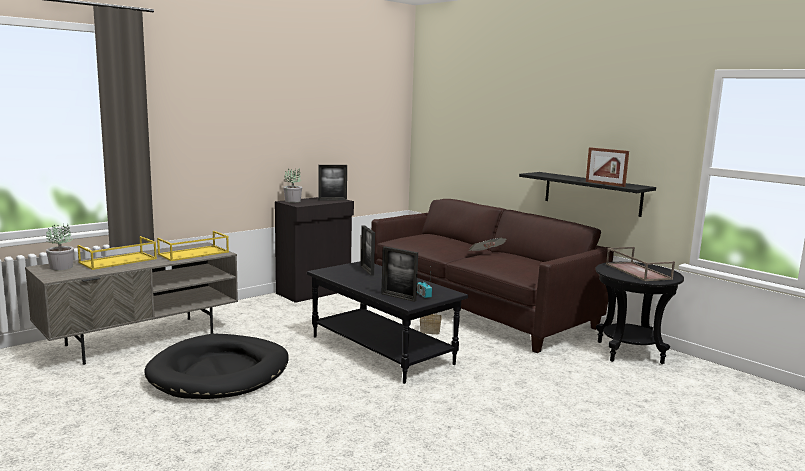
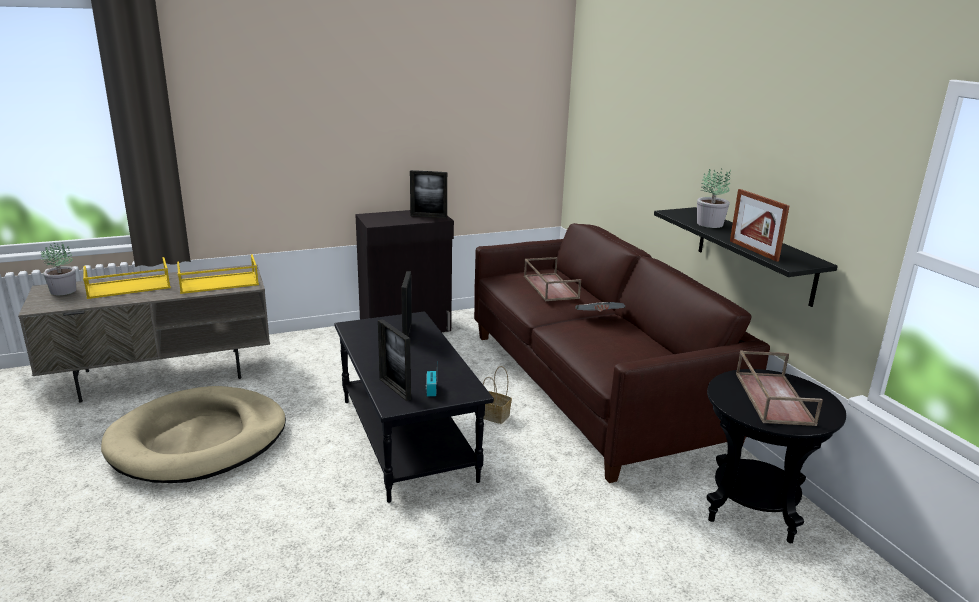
camera: 20 degrees right, 10 degrees up
black dog bed [145,334,289,399] -> beige dog bed [101,386,286,483]
potted plant [283,168,302,202] -> potted plant moved to [697,168,731,228]
none -> brown tray [524,257,581,301]

